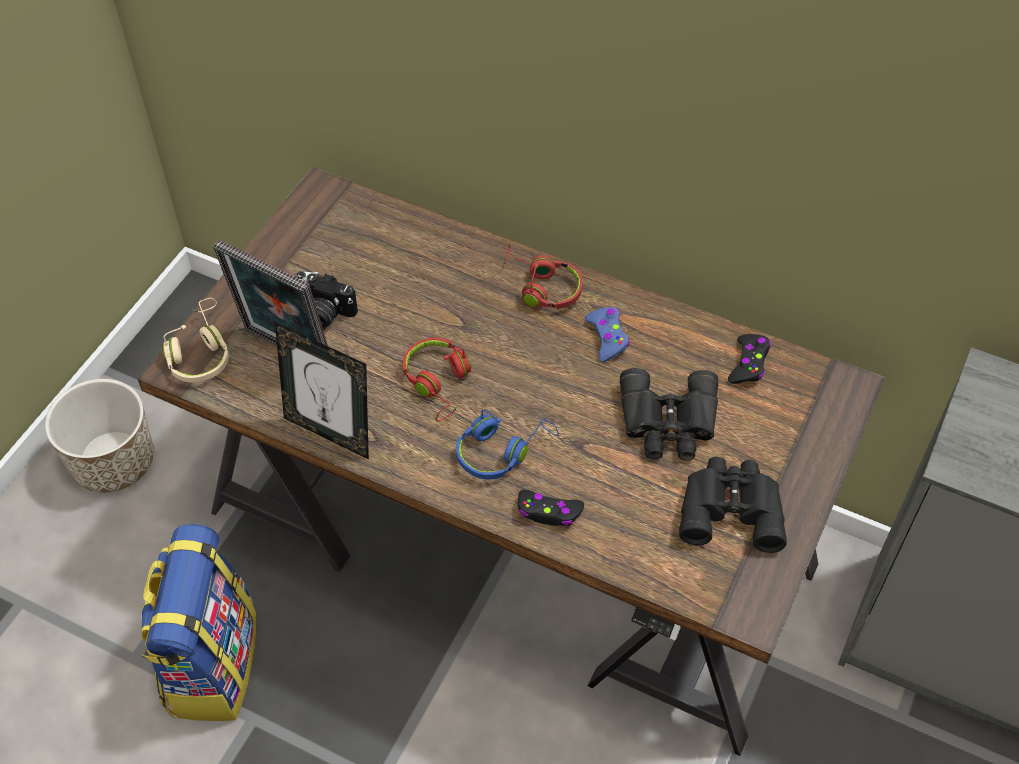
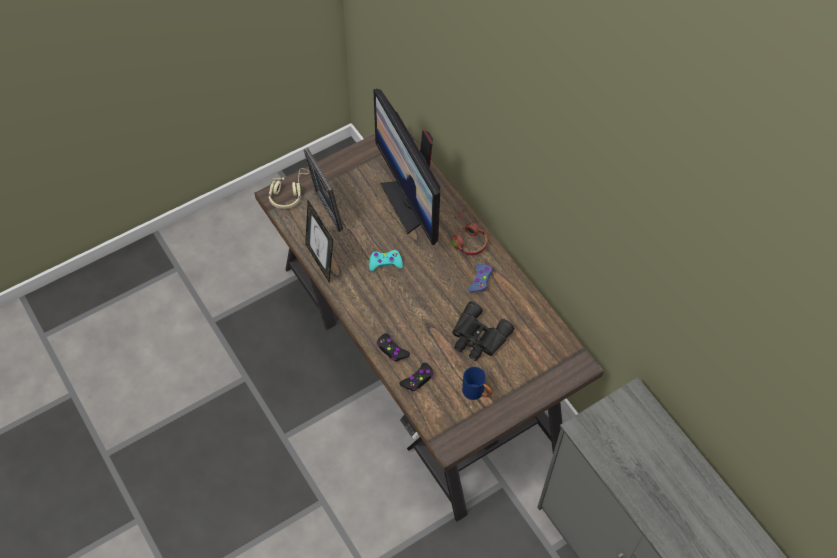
camera: 30 degrees right, 5 degrees up
planter [45,379,154,492] -> none
backpack [141,524,256,721] -> none
camera [295,271,358,330] -> none
red headphones [403,338,471,421] -> turquoise game controller [369,250,403,271]
blue headphones [456,410,559,479] -> none
black binoculars [679,457,787,553] -> blue mug [462,367,492,400]
black game controller [728,334,771,384] -> black game controller moved to [399,363,434,391]
none -> monitor [373,89,440,245]

